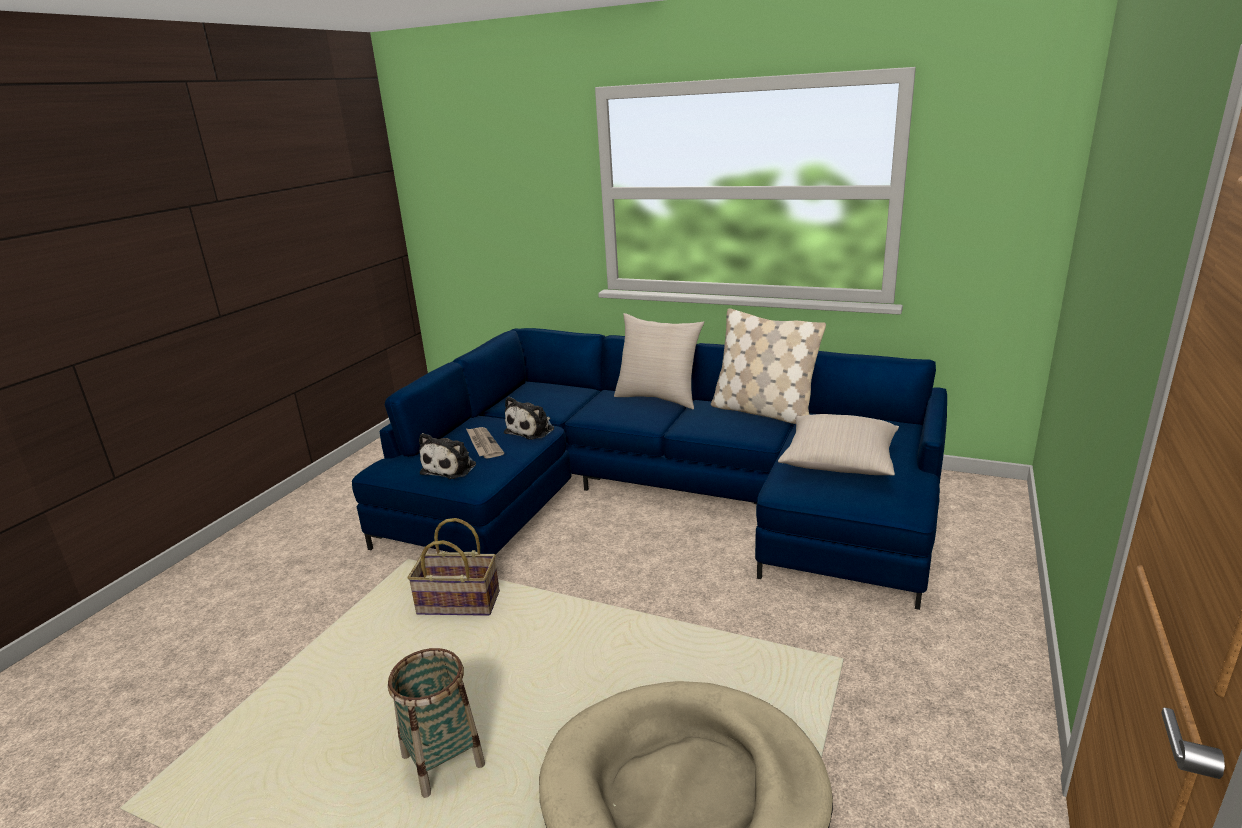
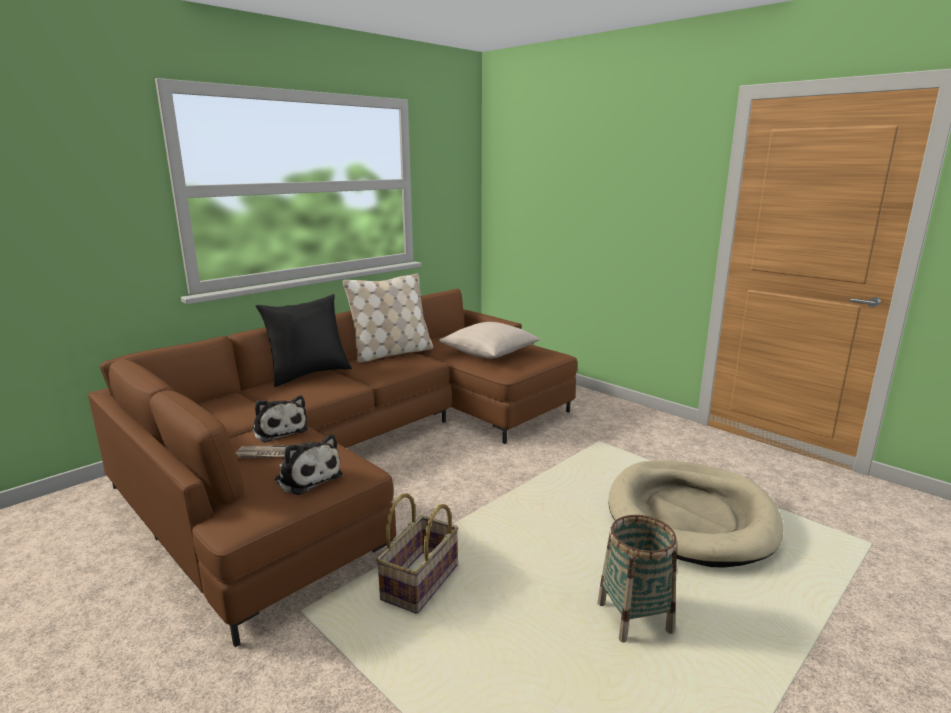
camera: 70 degrees left, 5 degrees down
blue sofa [352,328,947,610] -> brown sofa [88,289,577,647]
beige pillow [614,313,704,409] -> black pillow [255,294,352,387]

